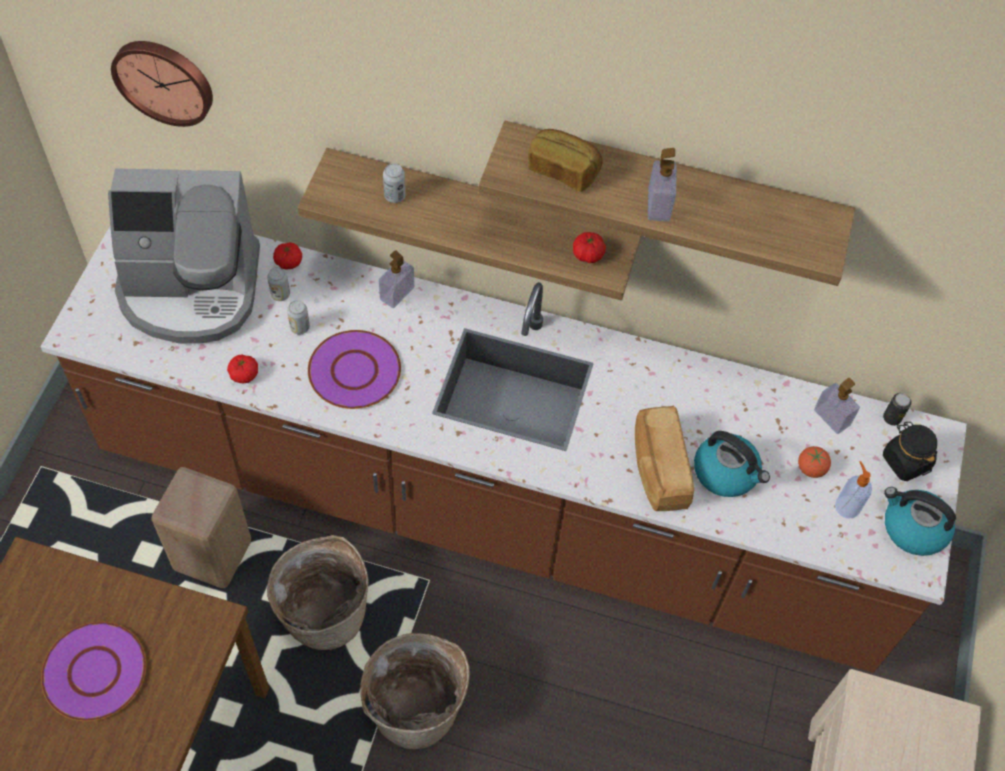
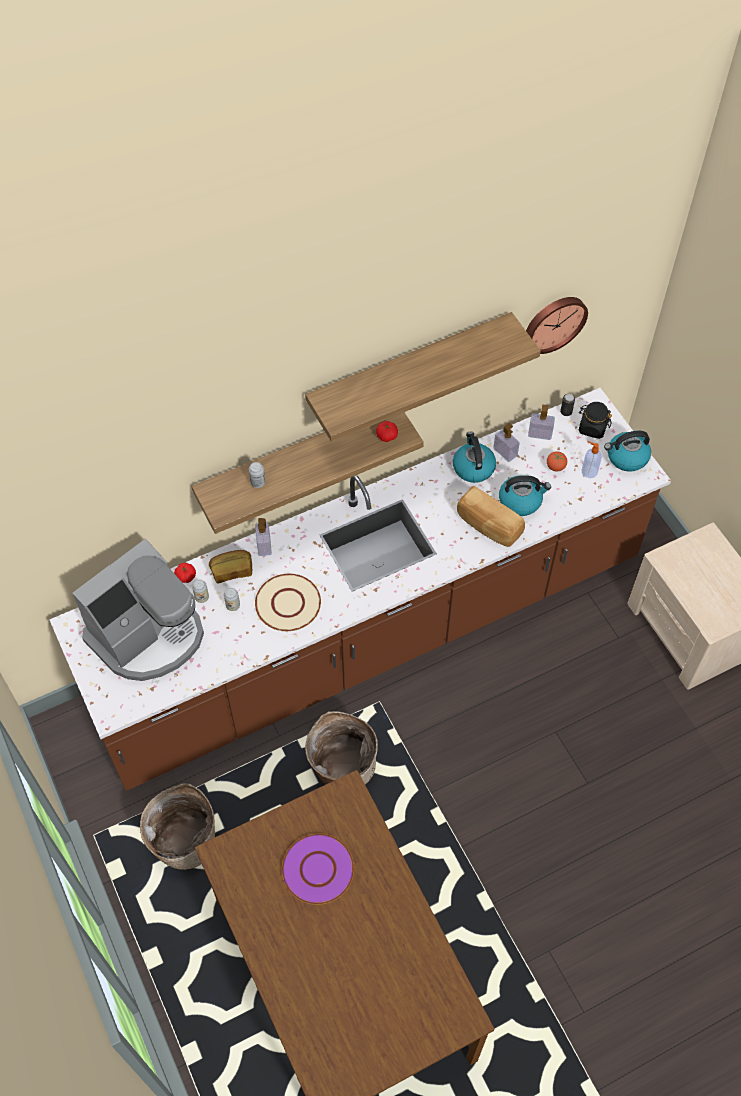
camera: 40 degrees left, 0 degrees up
wall clock [111,41,213,127] -> wall clock moved to [526,297,588,354]
beige stool [151,467,251,588] -> none
tomato [227,354,258,383] -> none
purple plate [308,330,401,409] -> beige plate [255,574,321,631]
basket [360,633,470,749] -> basket moved to [140,784,215,870]
bread [528,129,603,192] -> bread moved to [209,550,252,583]
soap dispenser [648,148,677,222] -> soap dispenser moved to [493,423,520,462]
none -> kettle [453,432,496,483]

